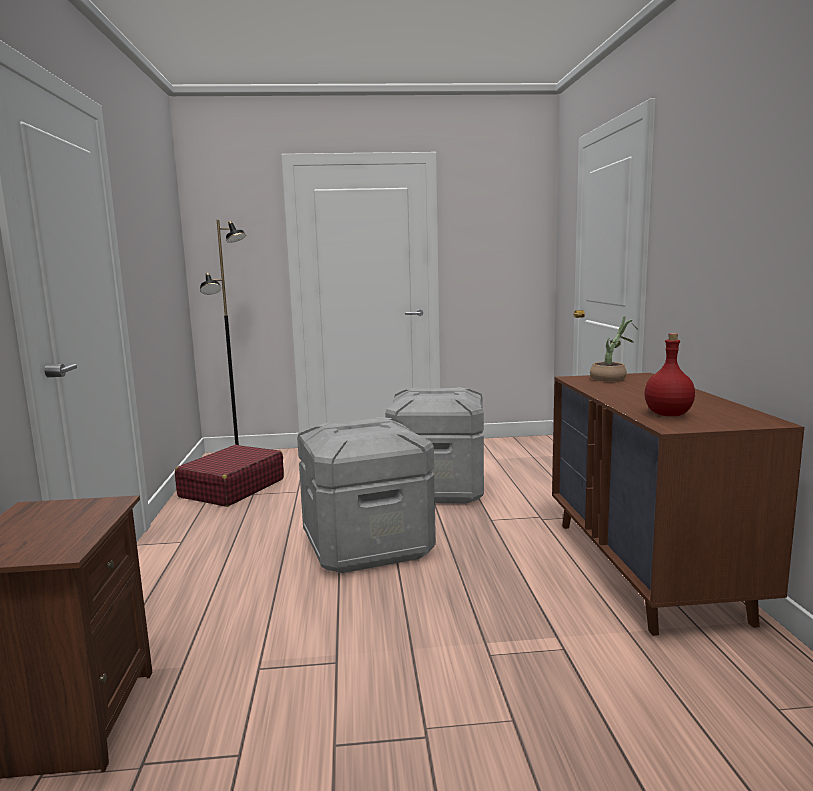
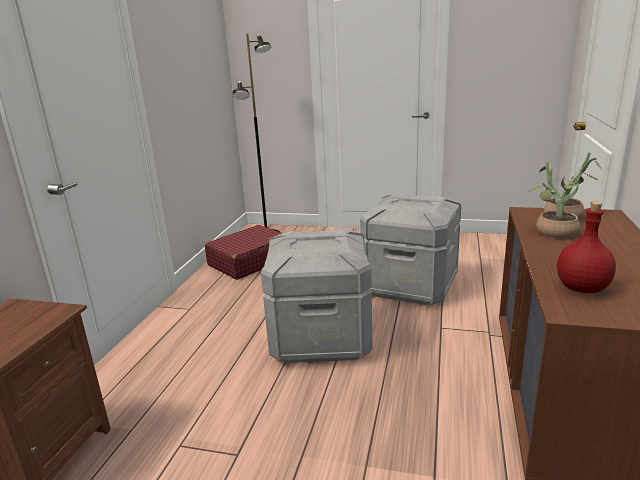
camera: 20 degrees right, 10 degrees up
none -> potted plant [530,162,580,239]

